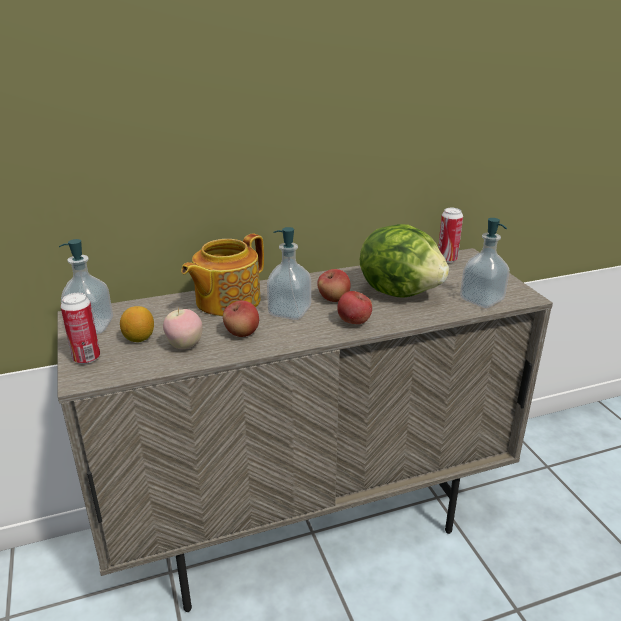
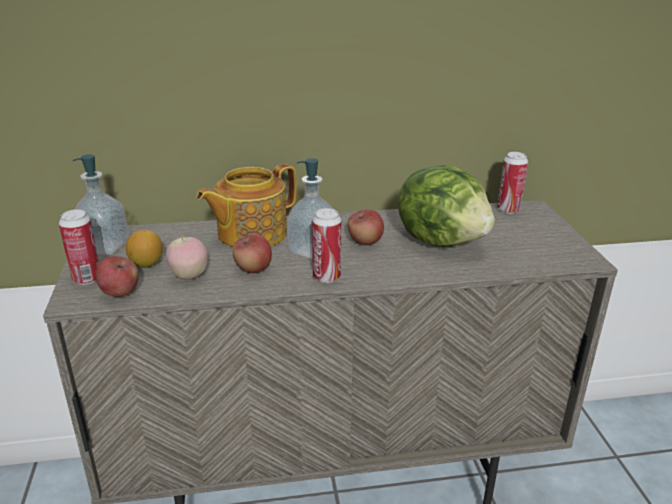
camera: 10 degrees right, 0 degrees up
apple [337,291,372,324] -> apple moved to [96,256,139,297]
soap dispenser [460,218,510,308] -> none
none -> can [312,208,342,283]

